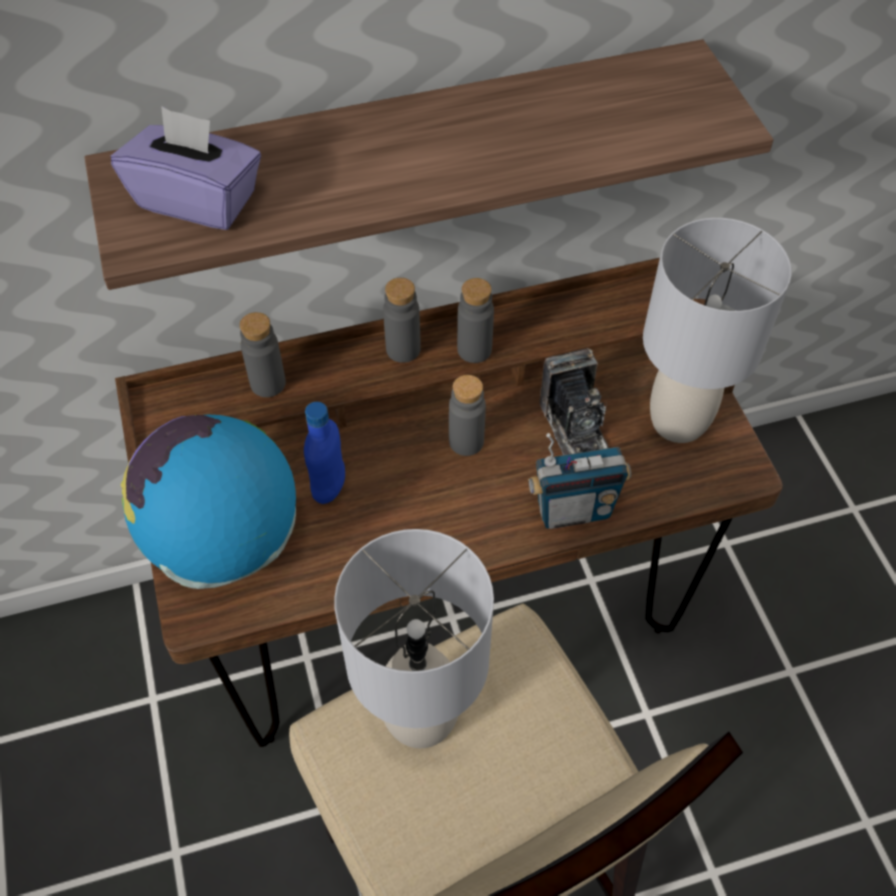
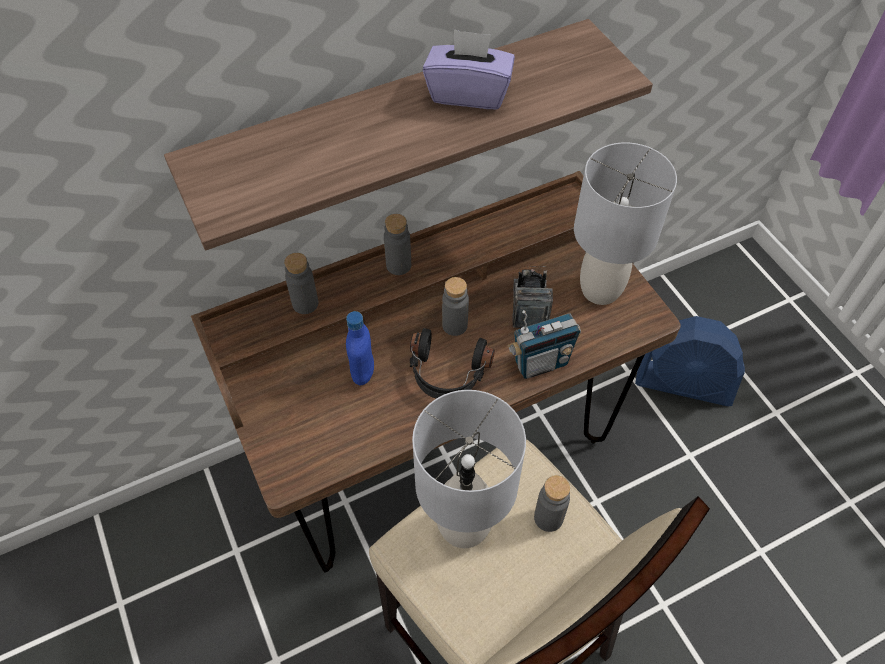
camera: 10 degrees left, 0 degrees up
purple tissue box [111,106,261,230] -> purple tissue box moved to [423,29,515,109]
globe [121,415,296,589] -> none
grey bottle [457,278,494,363] -> grey bottle moved to [534,475,570,532]
camera [539,348,609,455] -> camera turned 150 degrees counterclockwise [512,266,553,328]
none -> black headphones [410,328,495,398]
none -> blue fan [635,316,745,406]

